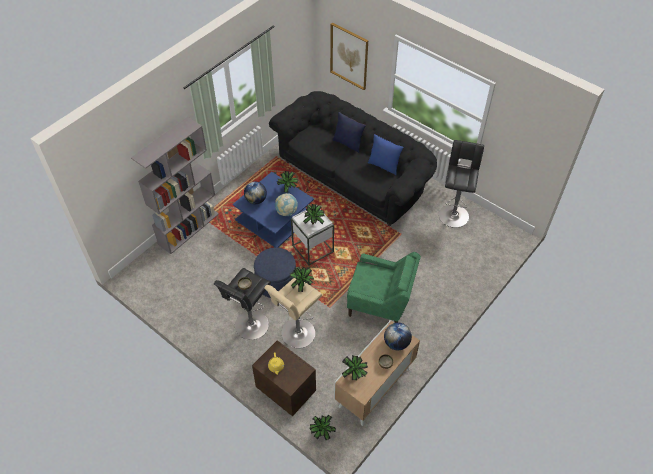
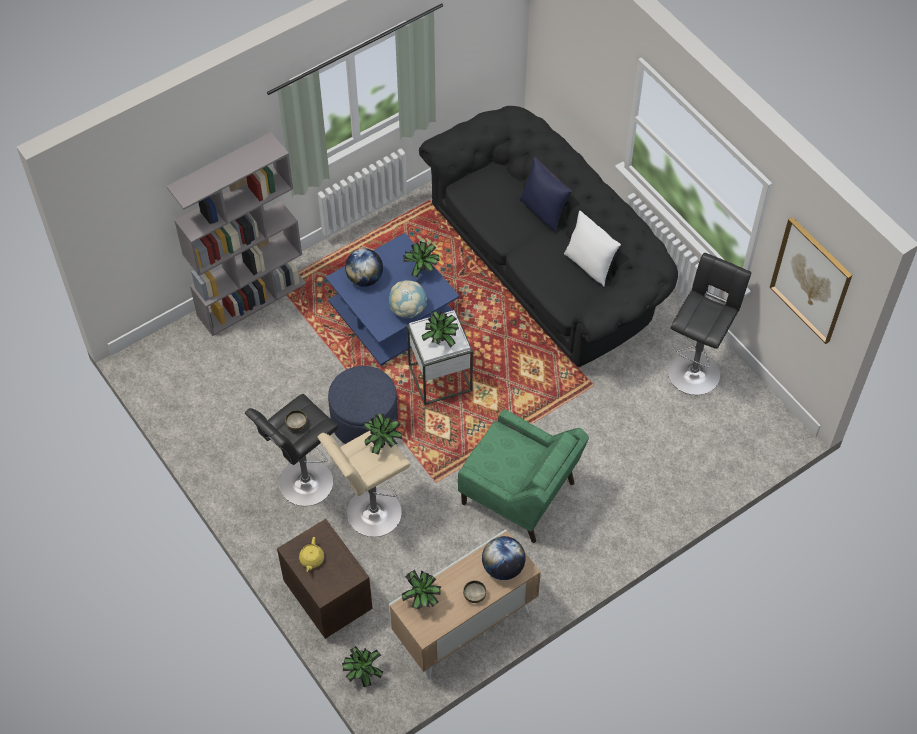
camera: 15 degrees right, 5 degrees up
picture [330,23,368,90] -> picture moved to [770,217,852,344]
blue pillow [368,134,404,175] -> white pillow [564,211,621,287]

